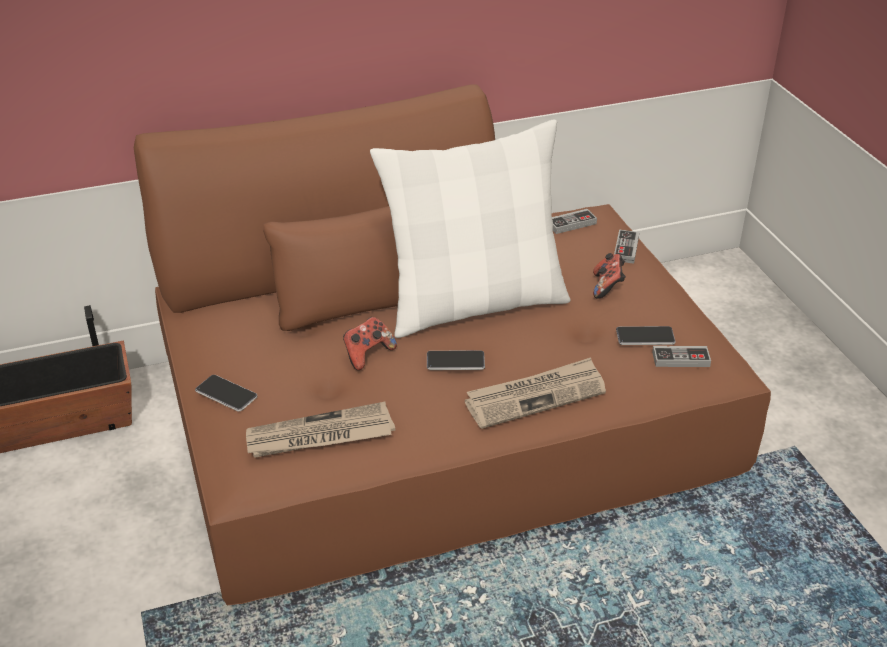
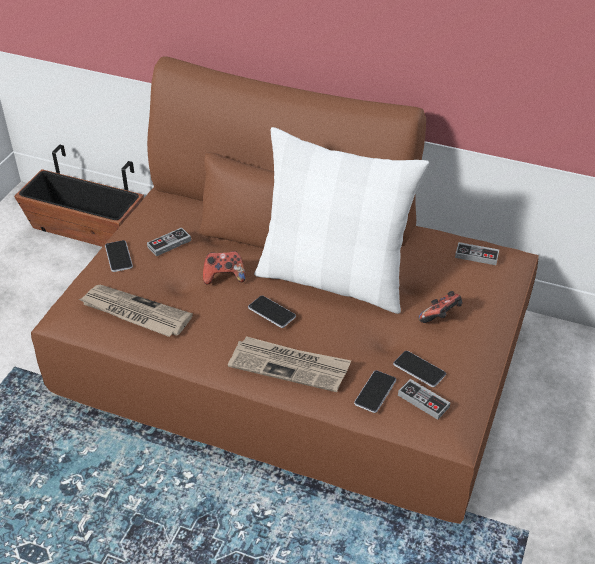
camera: 40 degrees right, 5 degrees up
game controller [614,230,639,264] -> game controller moved to [147,227,191,256]
none -> phone [354,370,396,413]

